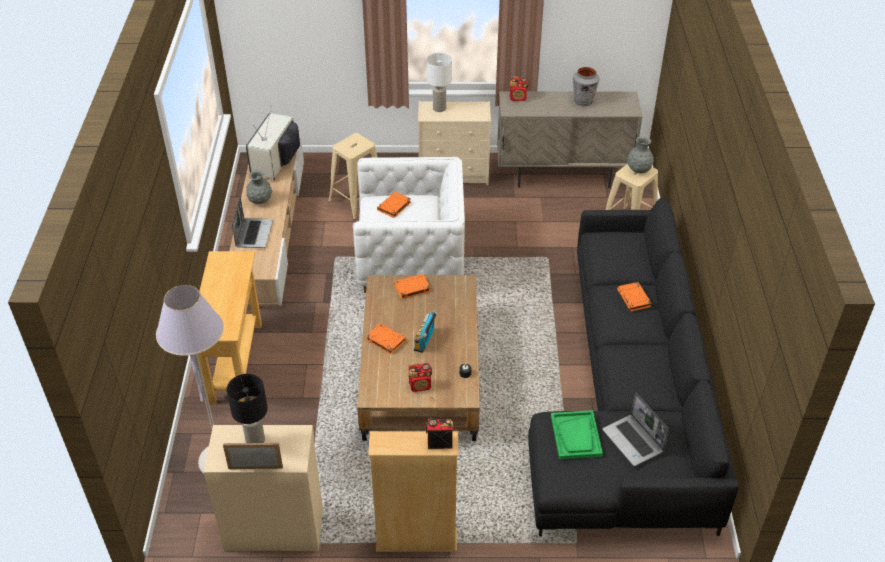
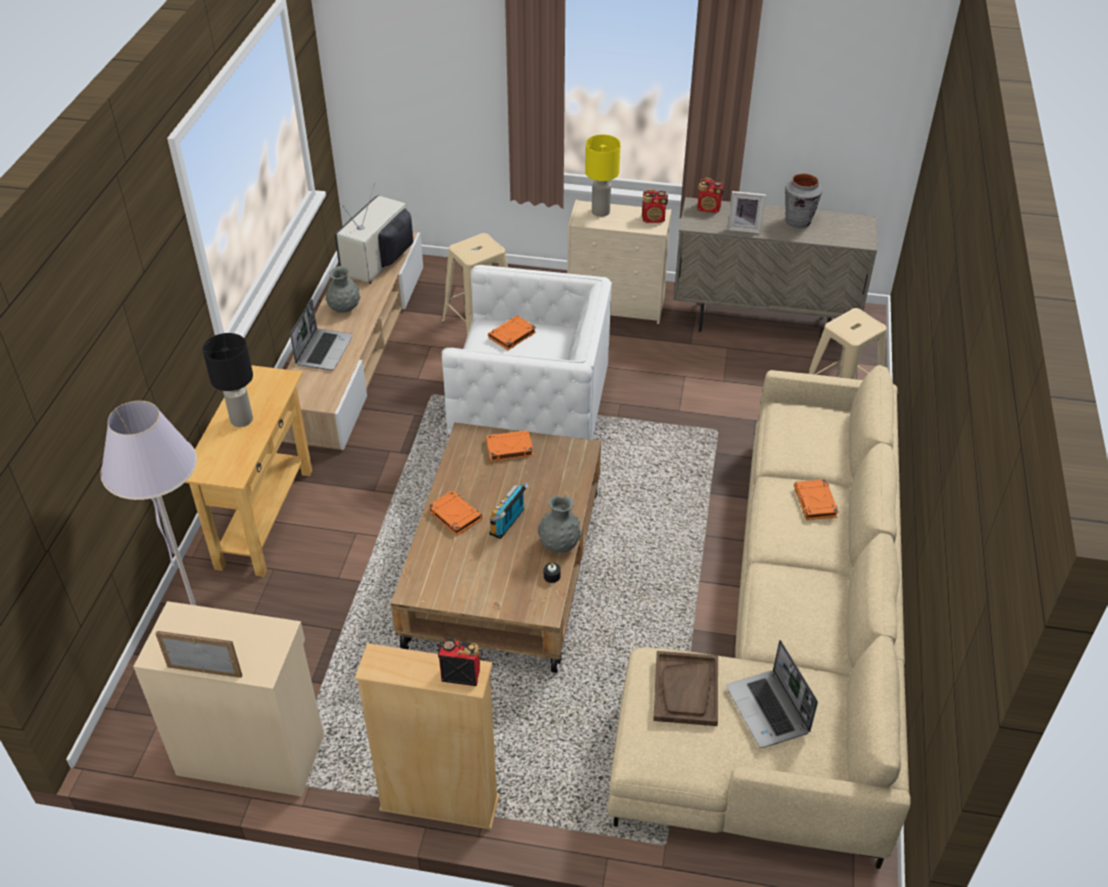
camera: 10 degrees right, 0 degrees up
black table lamp [226,374,268,443] -> black table lamp moved to [203,333,253,427]
radio [409,363,432,392] -> radio moved to [642,189,668,223]
white table lamp [427,53,452,112] -> yellow table lamp [585,135,620,217]
black sofa [528,198,739,536] -> beige sofa [608,365,911,869]
green tray [551,410,603,459] -> brown tray [653,651,718,726]
grey vase [627,137,654,173] -> grey vase moved to [538,495,581,553]
none -> picture frame [727,191,766,234]

